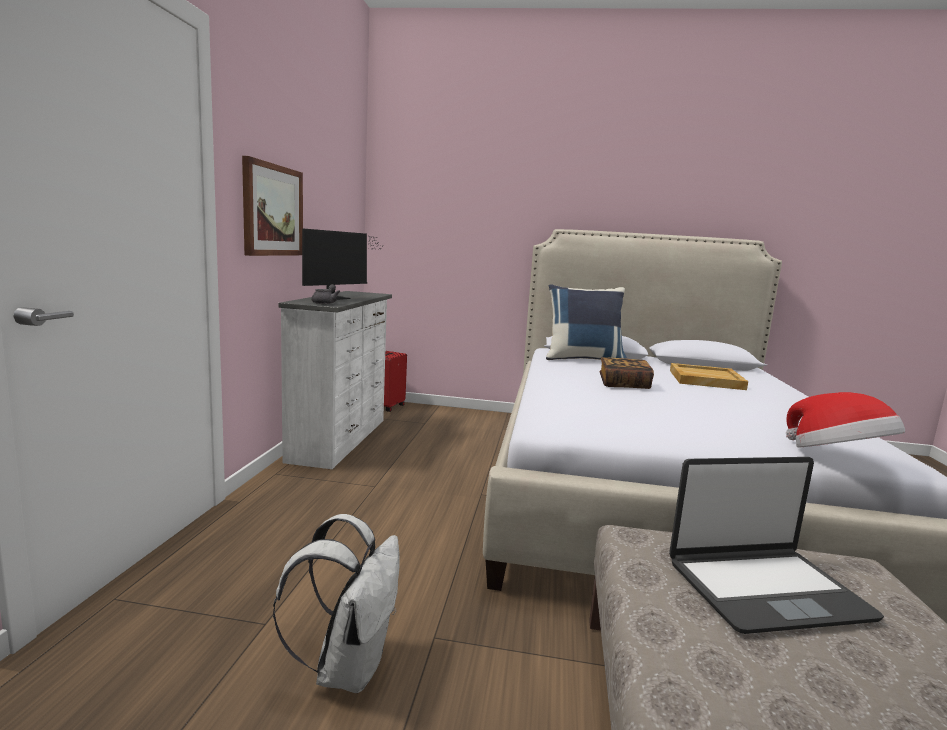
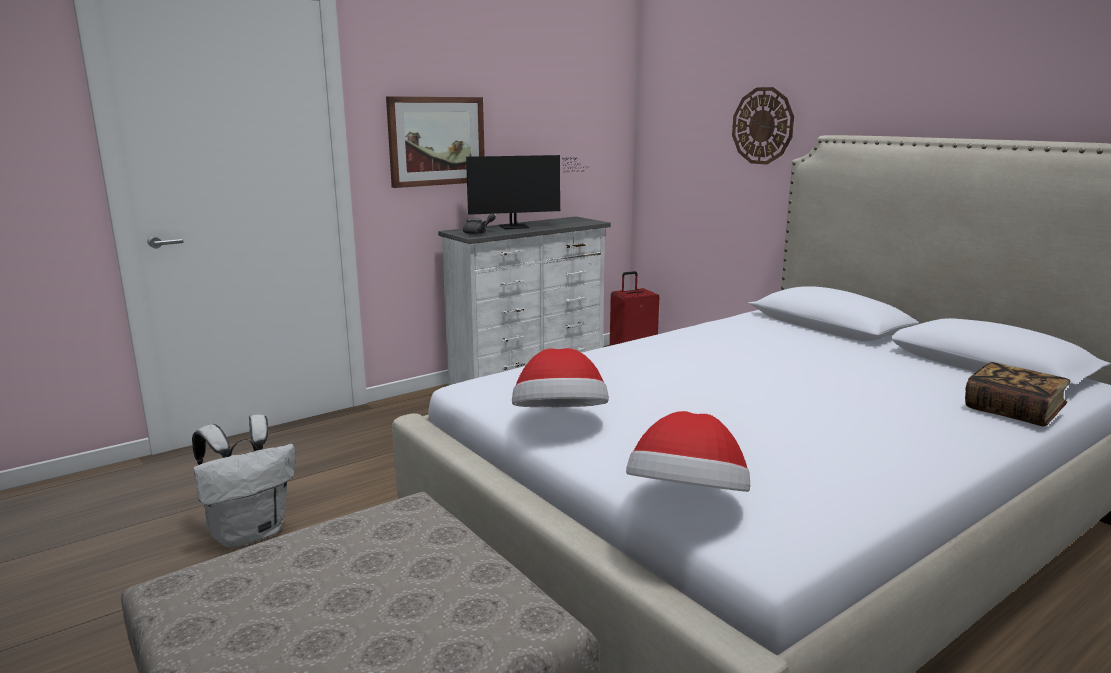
camera: 45 degrees right, 5 degrees up
blue pillow [546,284,627,360] -> none
book [599,357,654,389] -> book moved to [965,362,1070,426]
laptop [669,457,884,634] -> none
beige tray [670,363,748,390] -> none
none -> hat [512,348,609,407]
none -> wall clock [732,87,794,165]

